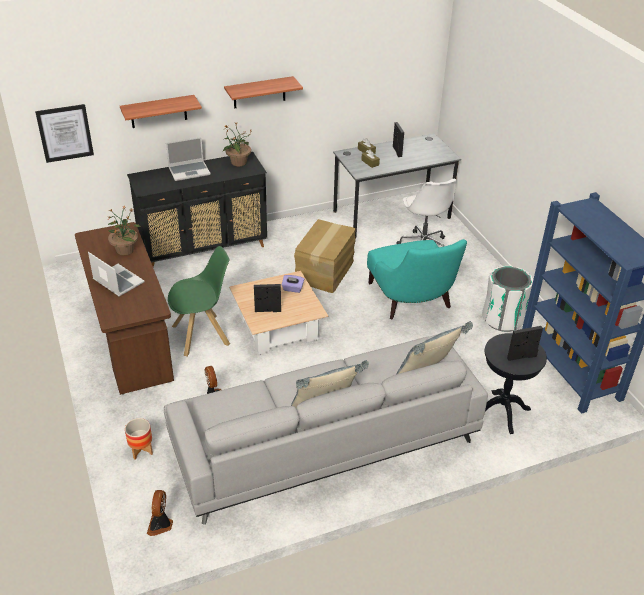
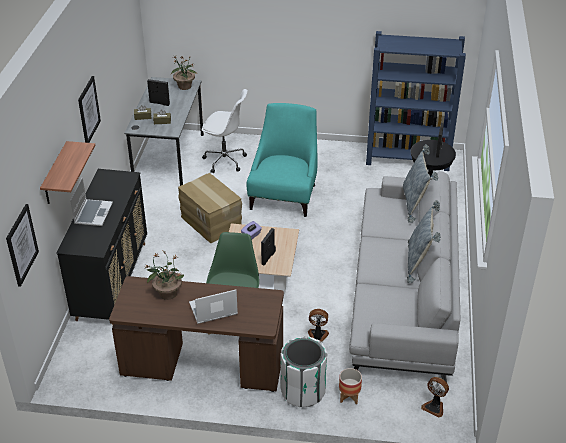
camera: 60 degrees left, 0 degrees up
potted plant [222,123,251,166] -> potted plant moved to [171,56,197,90]
shelf [224,76,303,109] -> picture [78,76,101,143]
turquoise armchair [367,239,467,320] -> turquoise armchair turned 90 degrees counterclockwise [247,103,318,217]
white trash can [482,266,533,332] -> white trash can moved to [281,336,327,407]

